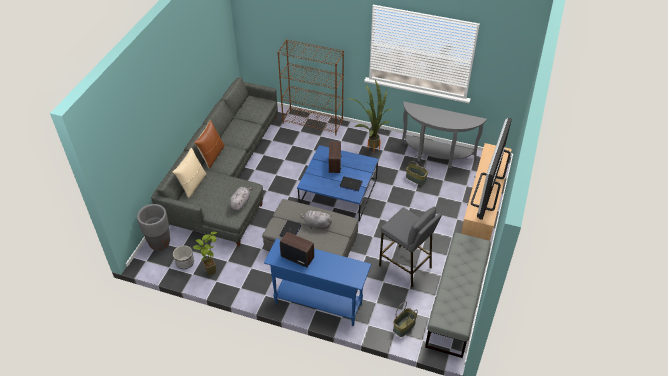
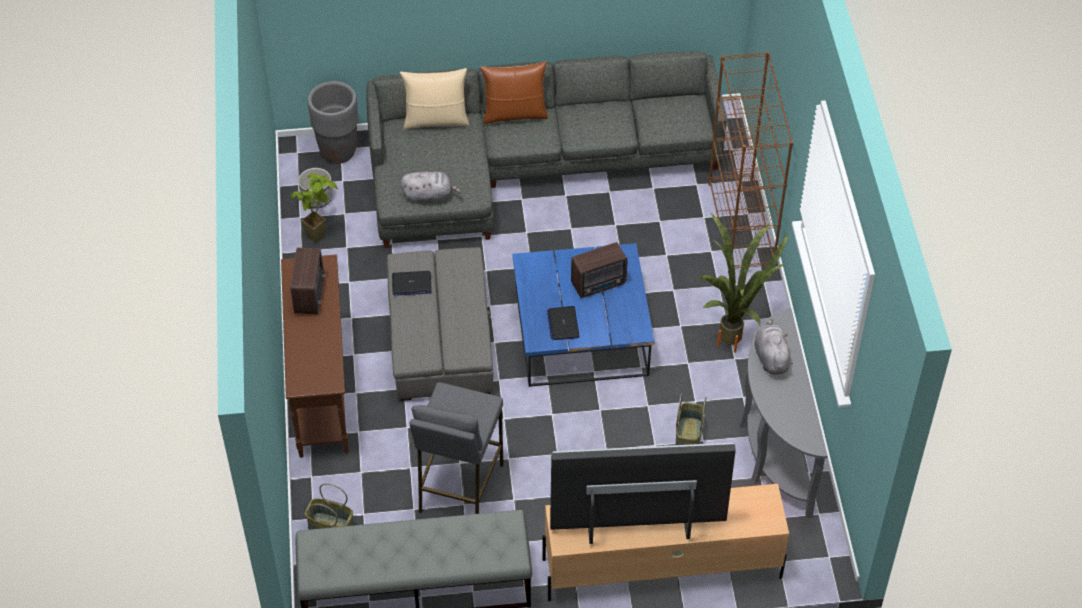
camera: 65 degrees right, 5 degrees up
blue console table [264,239,371,326] -> brown console table [281,255,349,458]
grey plush toy [300,209,332,230] -> grey plush toy moved to [754,319,793,375]

